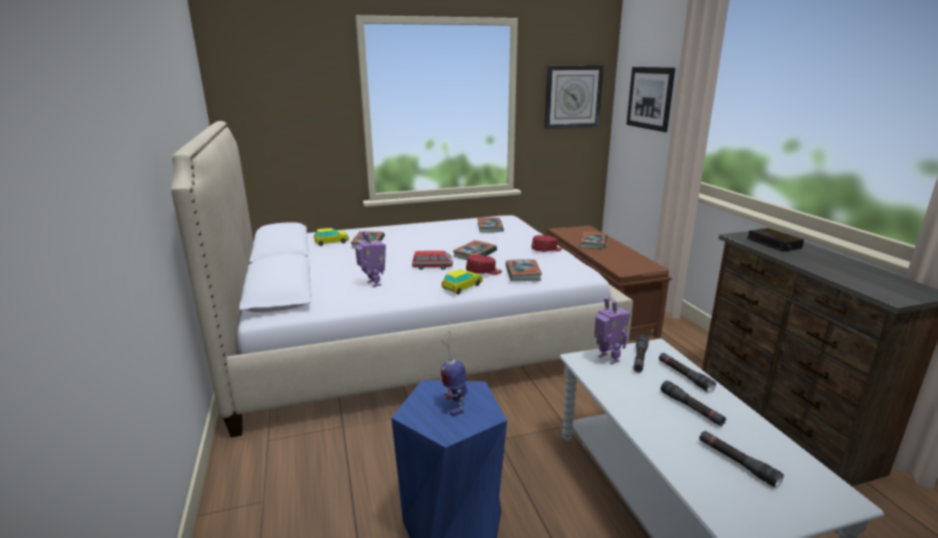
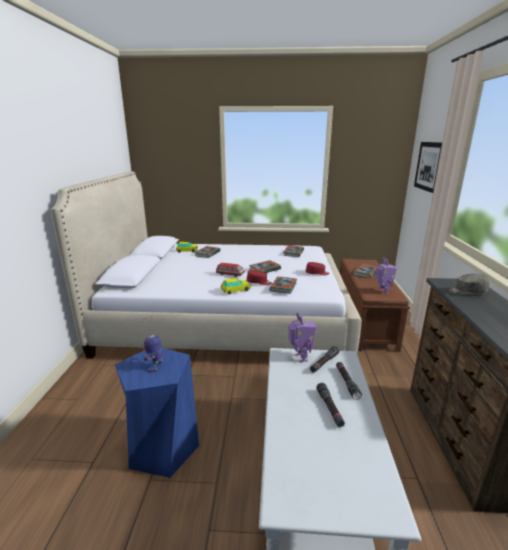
camera: 20 degrees right, 0 degrees up
toy robot [355,231,386,287] -> toy robot moved to [375,258,397,294]
wall clock [544,65,604,129] -> none
black flashlight [699,431,784,488] -> none
alarm clock [748,228,804,252] -> grey cap [449,274,489,295]

